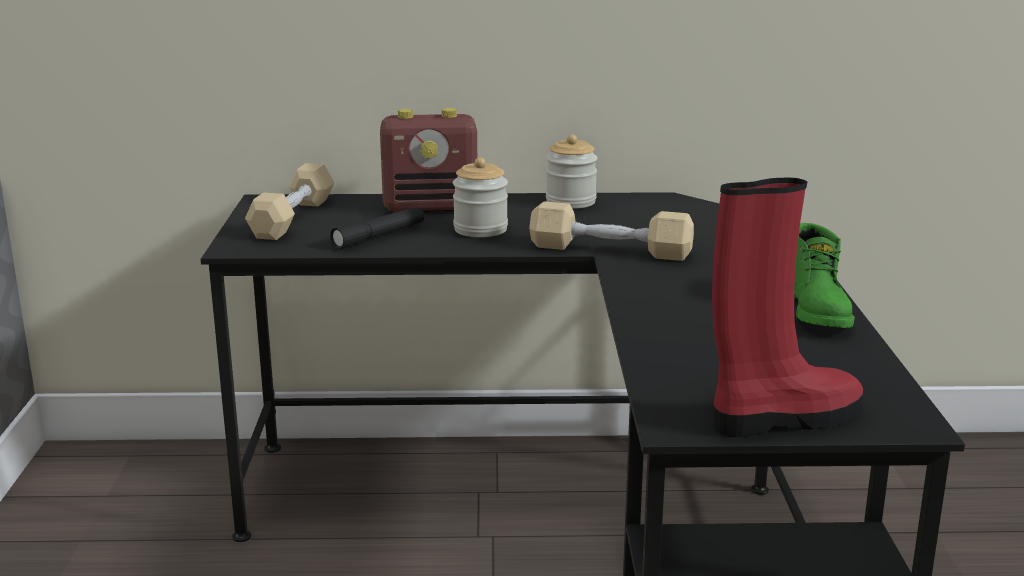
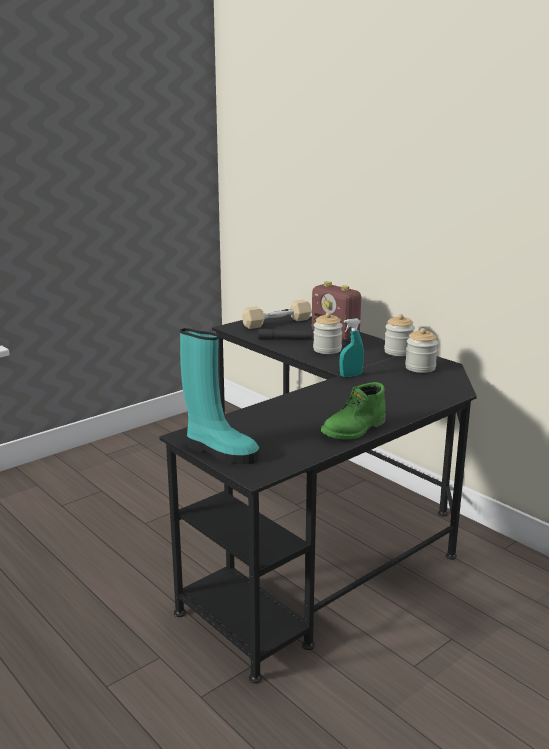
camera: 50 degrees right, 0 degrees up
beige dumbbell [529,201,694,261] -> turquoise spray bottle [339,318,364,377]
red boot [712,178,863,437] -> turquoise boot [180,328,260,464]
none -> jar [405,328,438,373]

